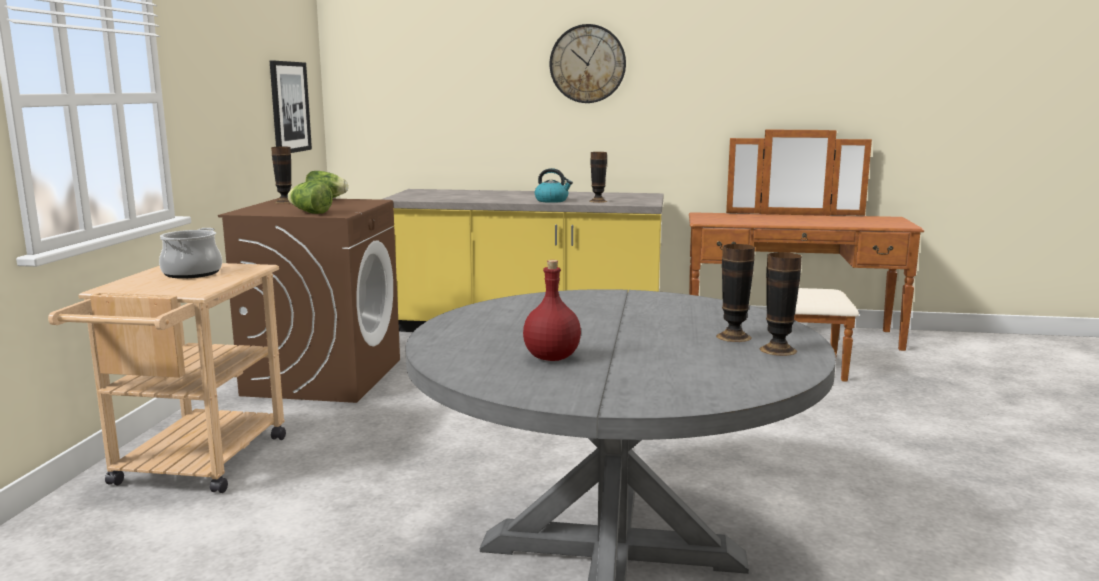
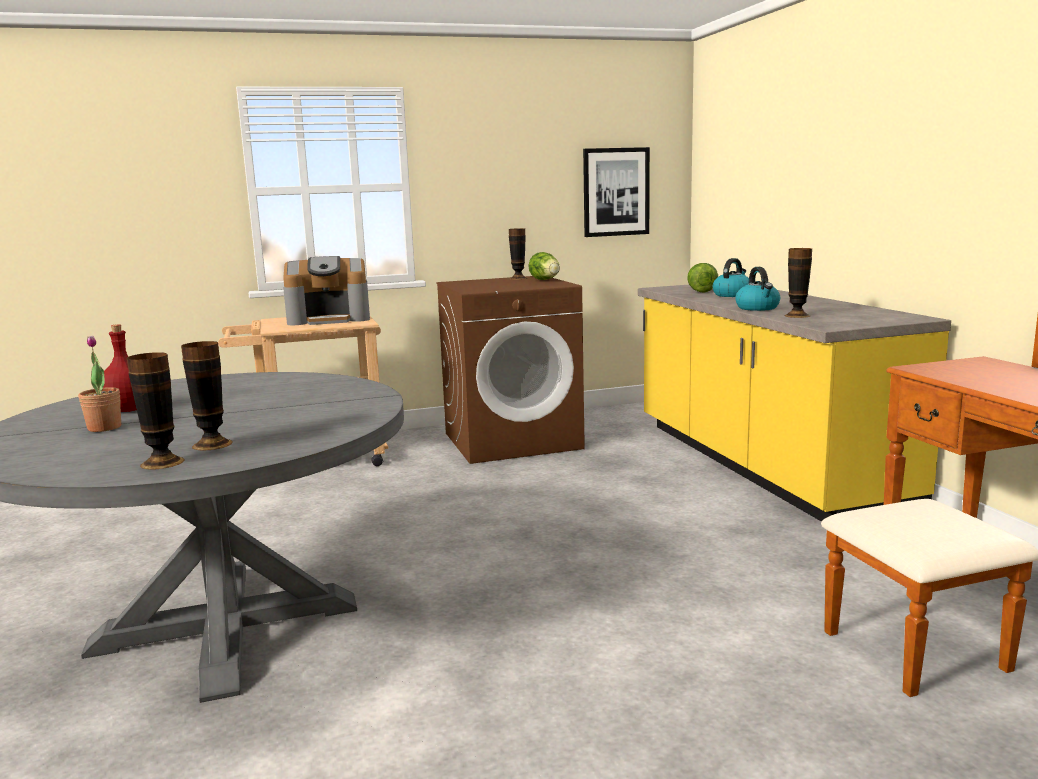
camera: 65 degrees right, 0 degrees up
cooking pot [159,228,222,279] -> coffee machine [283,256,370,325]
lettuce [287,181,333,214] -> lettuce moved to [687,263,718,293]
wall clock [550,24,626,103] -> none
none -> potted plant [78,336,121,432]
none -> kettle [713,258,749,297]

